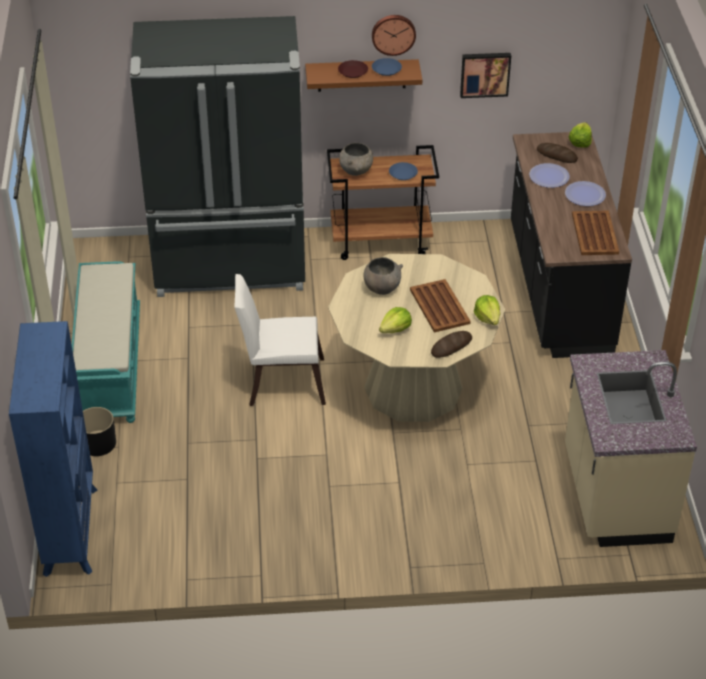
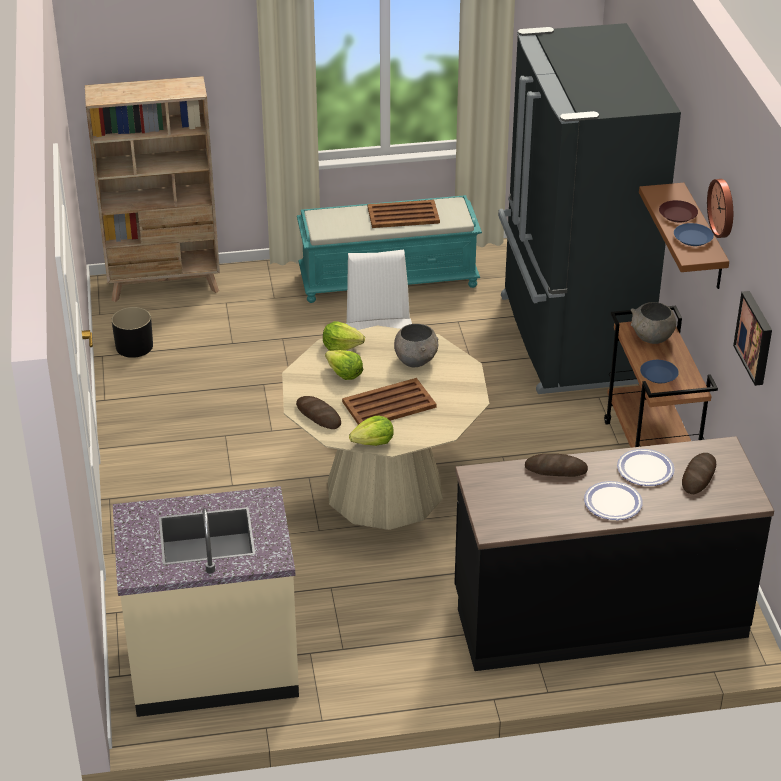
camera: 85 degrees right, 5 degrees down
blue bookcase [9,321,98,577] -> beige bookcase [85,76,220,302]
black planter [83,407,116,456] -> black planter moved to [112,307,153,358]
lettuce [568,122,592,148] -> lettuce moved to [323,321,365,351]
brown tray [572,211,619,255] -> brown tray moved to [368,200,440,228]
none -> bread [525,454,588,477]

